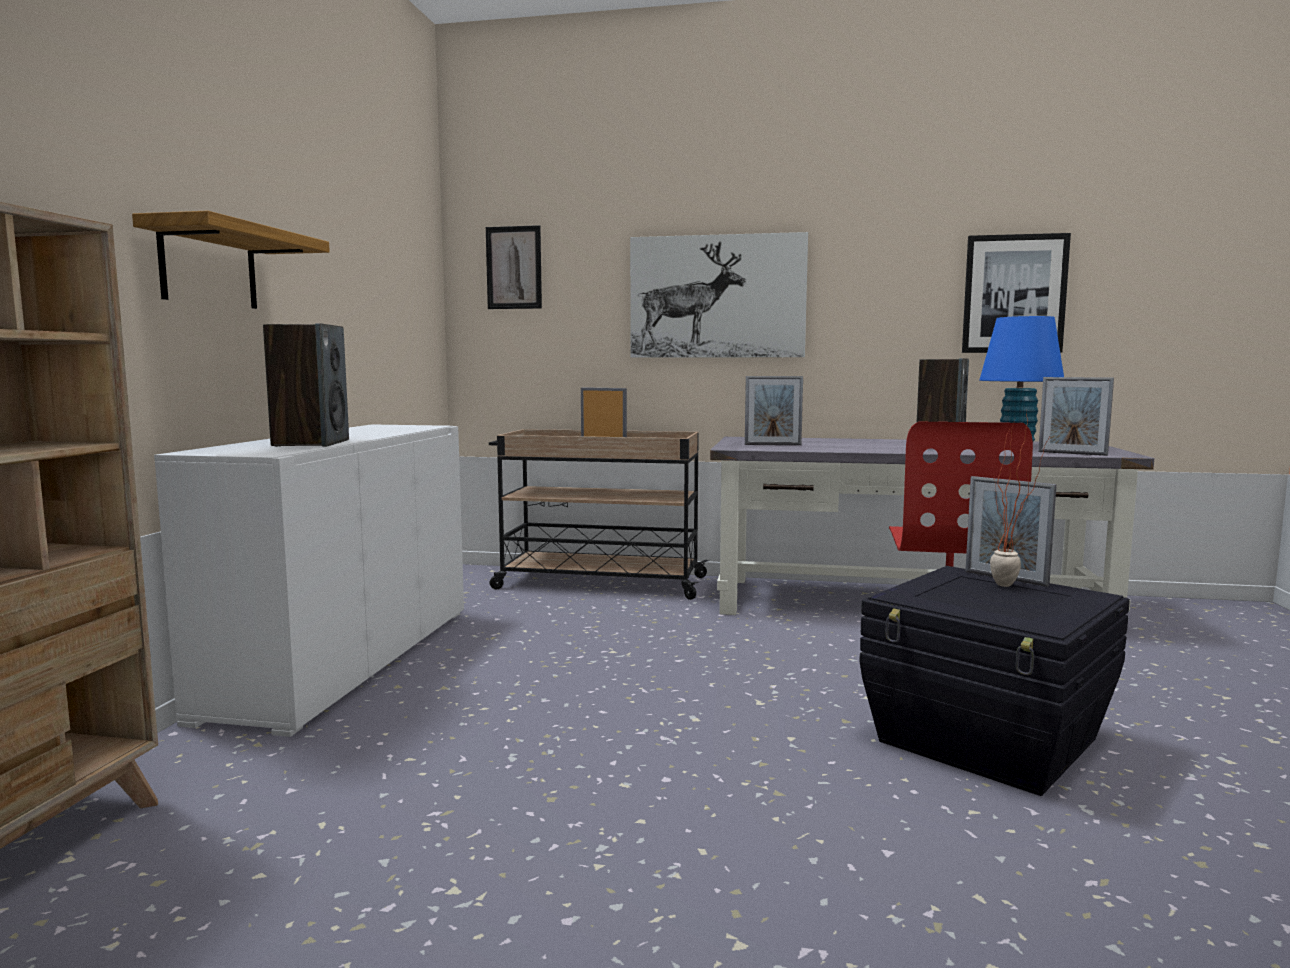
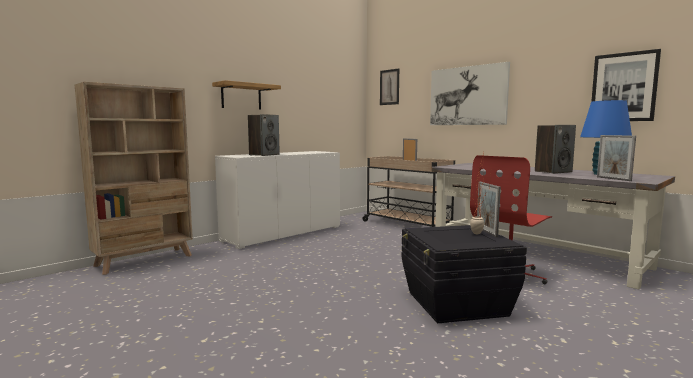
camera: 35 degrees right, 0 degrees up
picture frame [745,376,803,445] -> none

